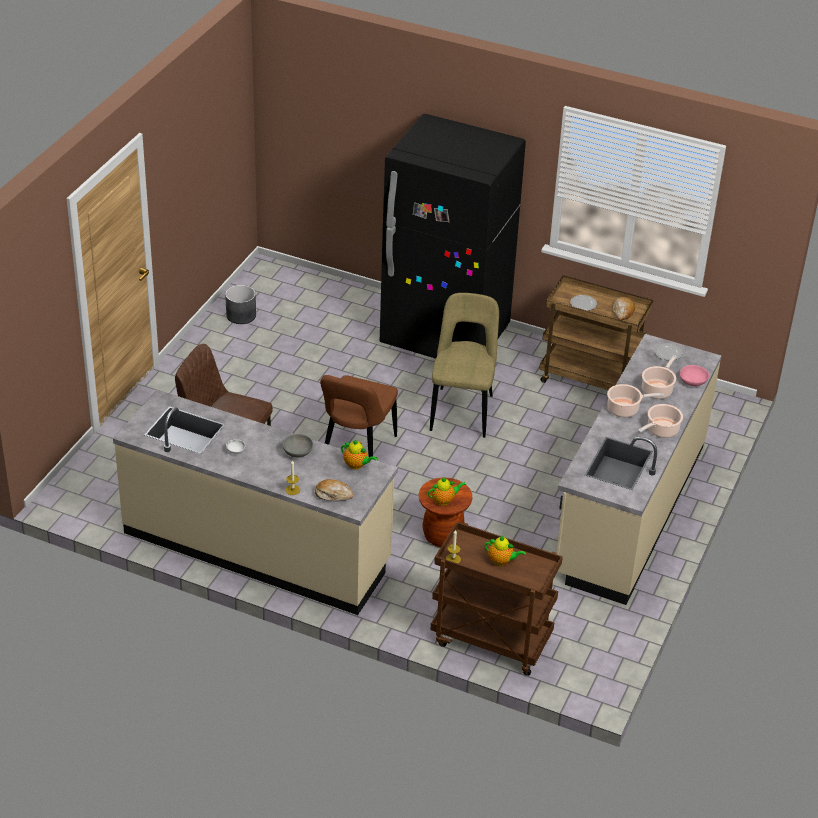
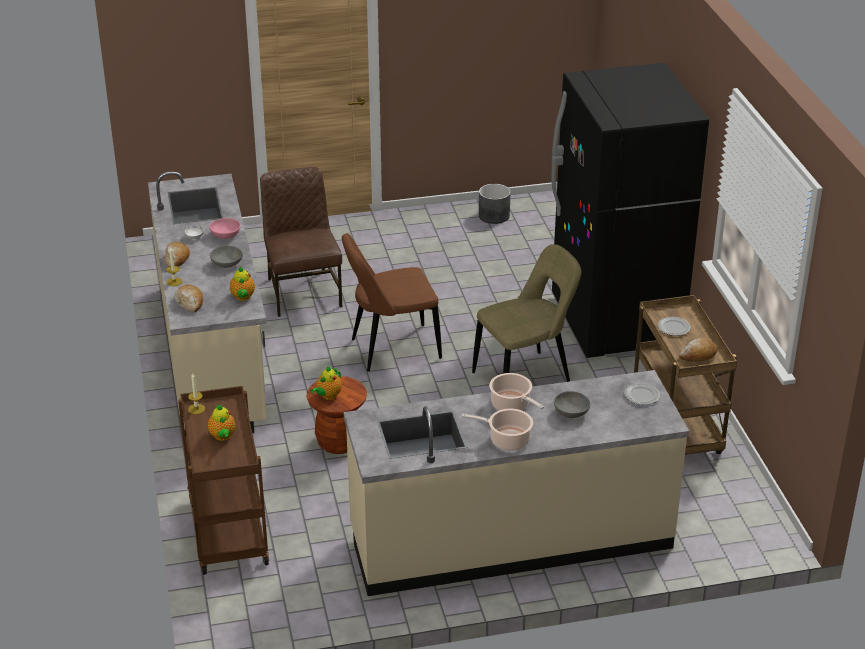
camera: 55 degrees right, 5 degrees down
teapot [428,477,466,506] -> teapot turned 90 degrees clockwise [311,366,342,400]
cooking pot [642,355,677,399] -> grey bowl [554,391,591,418]
pink bowl [680,365,709,386] -> pink bowl moved to [209,218,241,239]
none -> bread [163,242,190,267]

